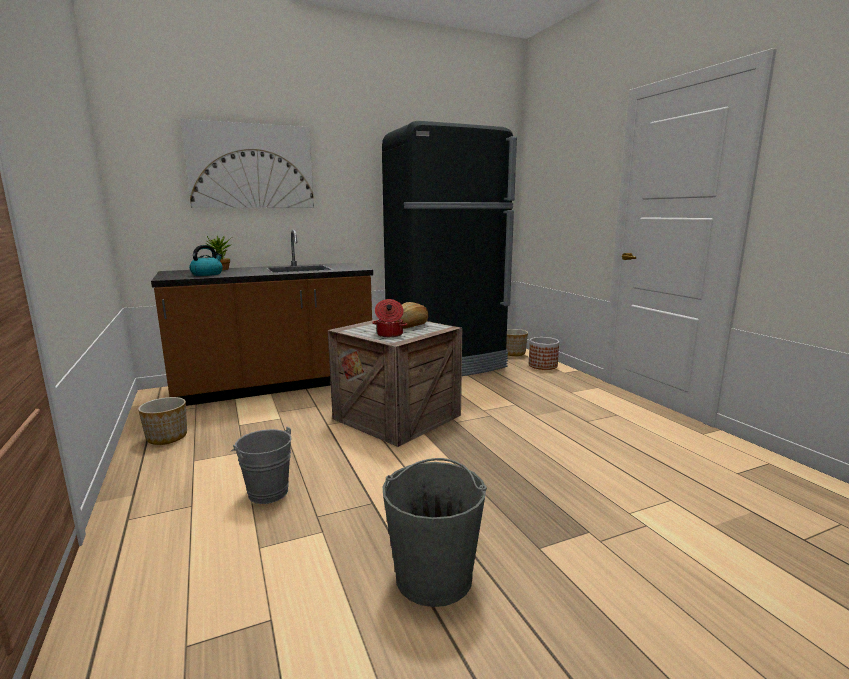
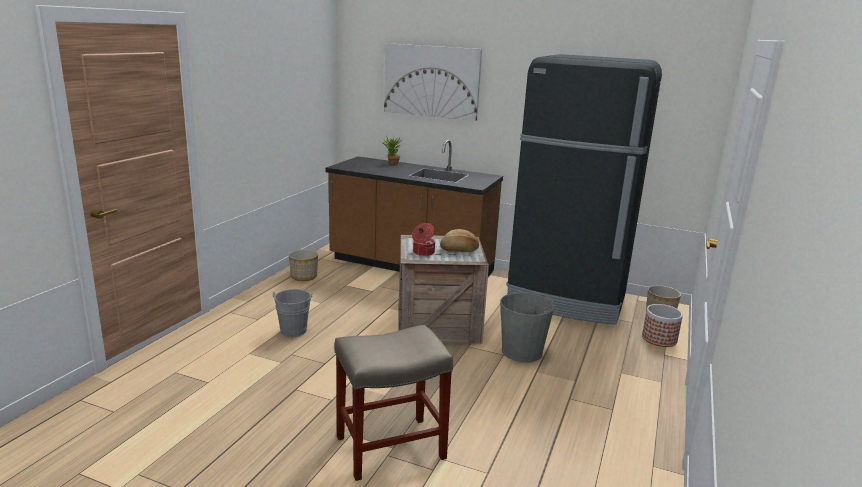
camera: 45 degrees right, 5 degrees up
kettle [189,245,223,276] -> none
grey bucket [383,458,487,607] -> grey bucket moved to [500,291,554,362]
none -> beige stool [334,325,453,481]

